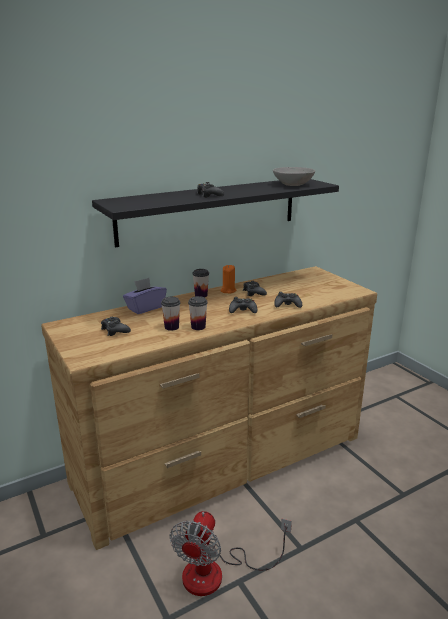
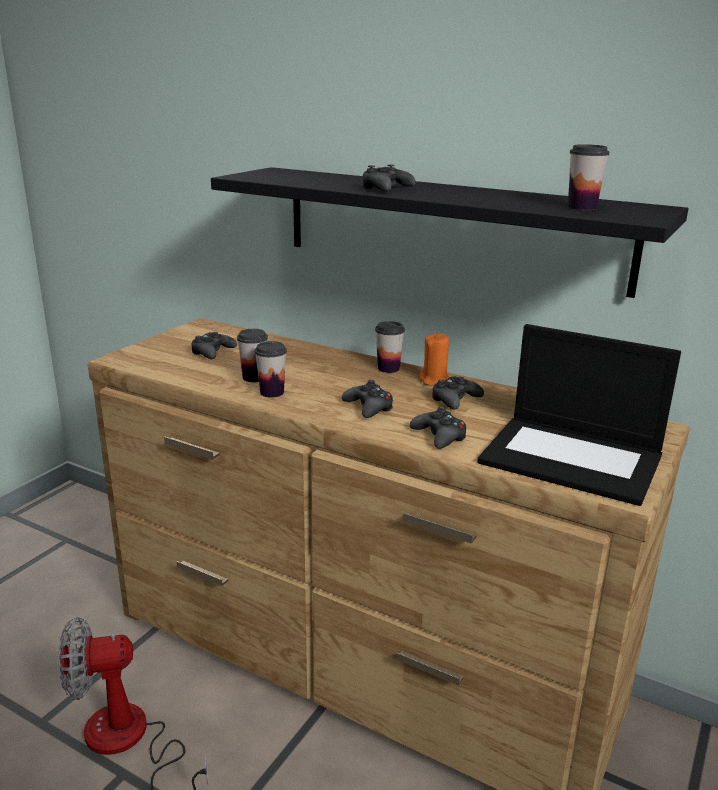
camera: 60 degrees right, 0 degrees up
purple tissue box [123,278,167,314] -> none
grey bowl [273,167,315,186] -> cup [568,144,609,210]
none -> laptop [477,324,681,506]

